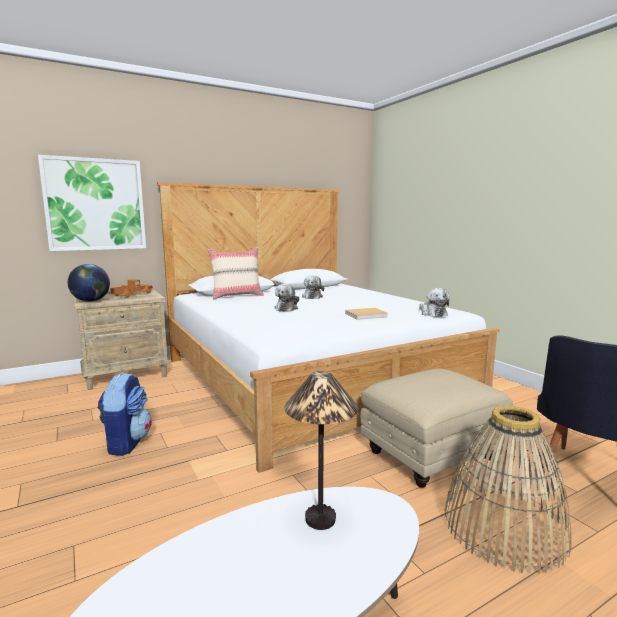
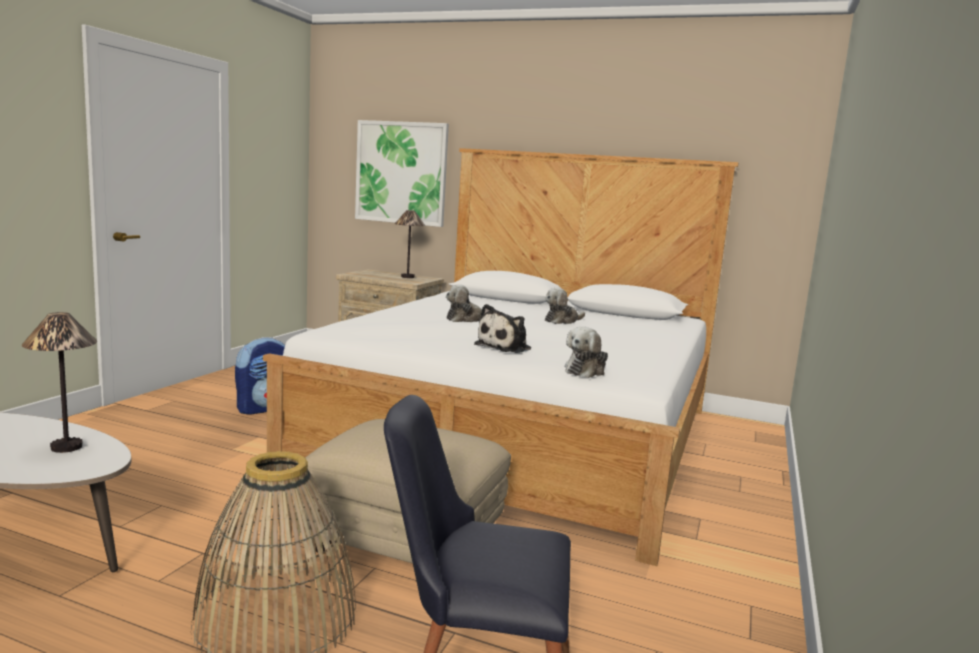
camera: 50 degrees right, 0 degrees up
globe [68,264,110,302] -> none
toy truck [110,279,153,297] -> table lamp [395,210,425,278]
beige pillow [207,247,264,299] -> none
beige book [345,308,388,320] -> plush toy [474,304,531,353]

